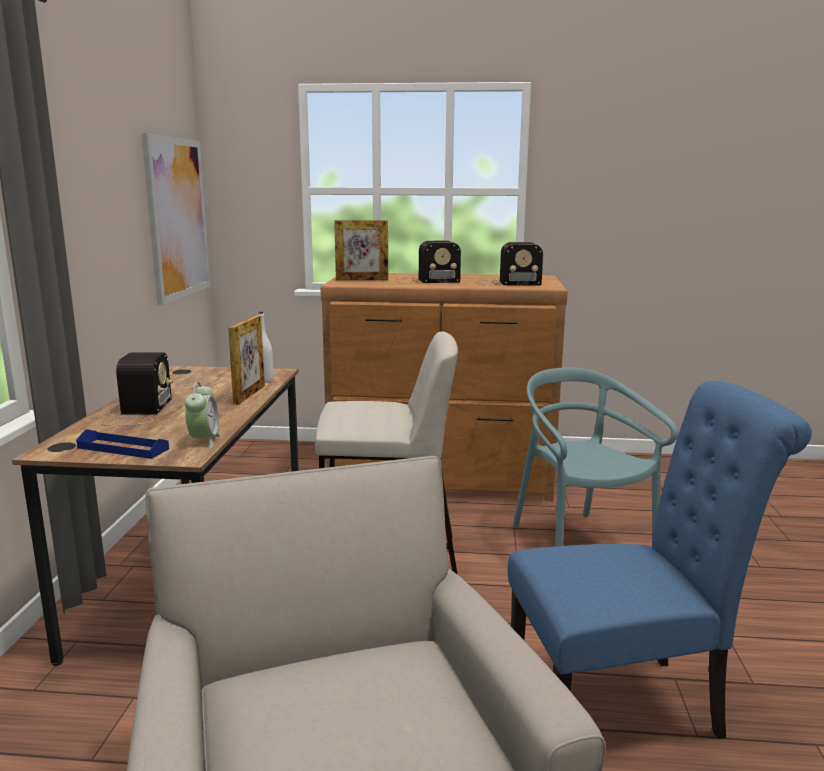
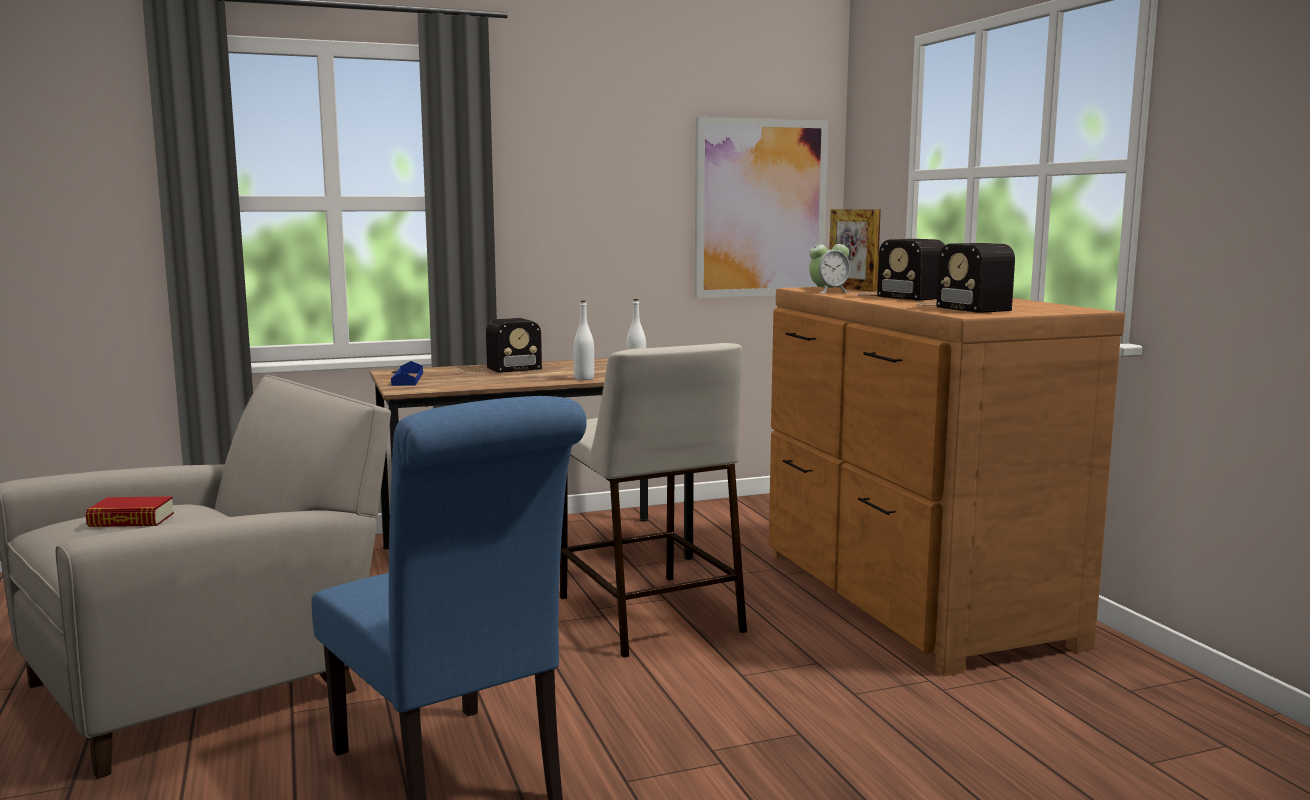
camera: 65 degrees right, 5 degrees down
alarm clock [185,382,221,448] -> alarm clock moved to [809,237,850,294]
picture frame [228,315,265,405] -> white bottle [574,301,594,380]
turquoise chair [513,367,678,547] -> none
none -> book [86,496,174,527]

